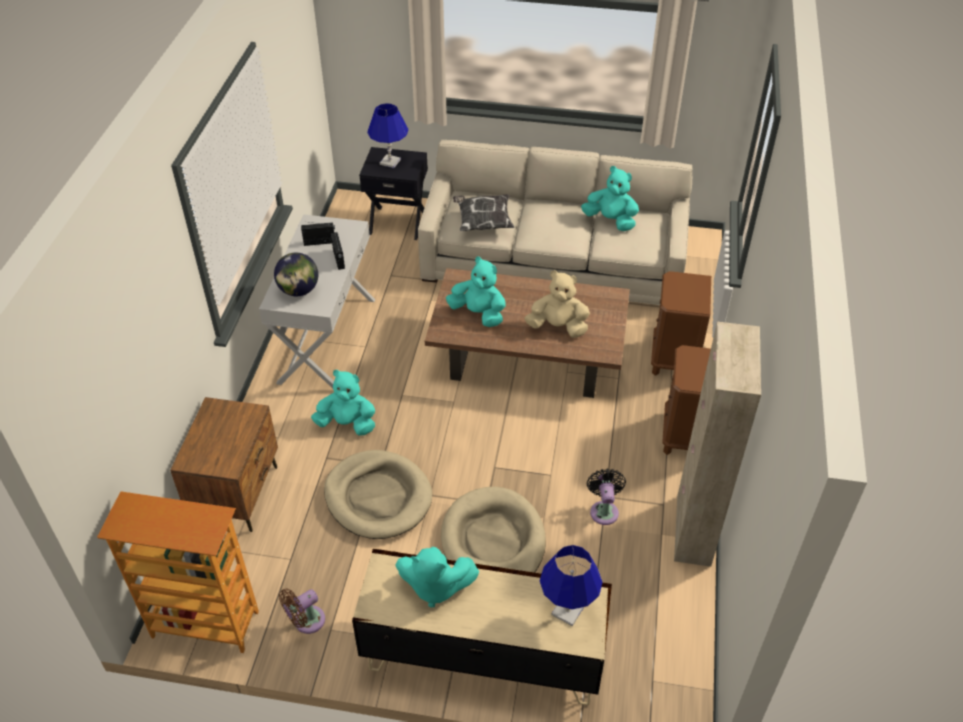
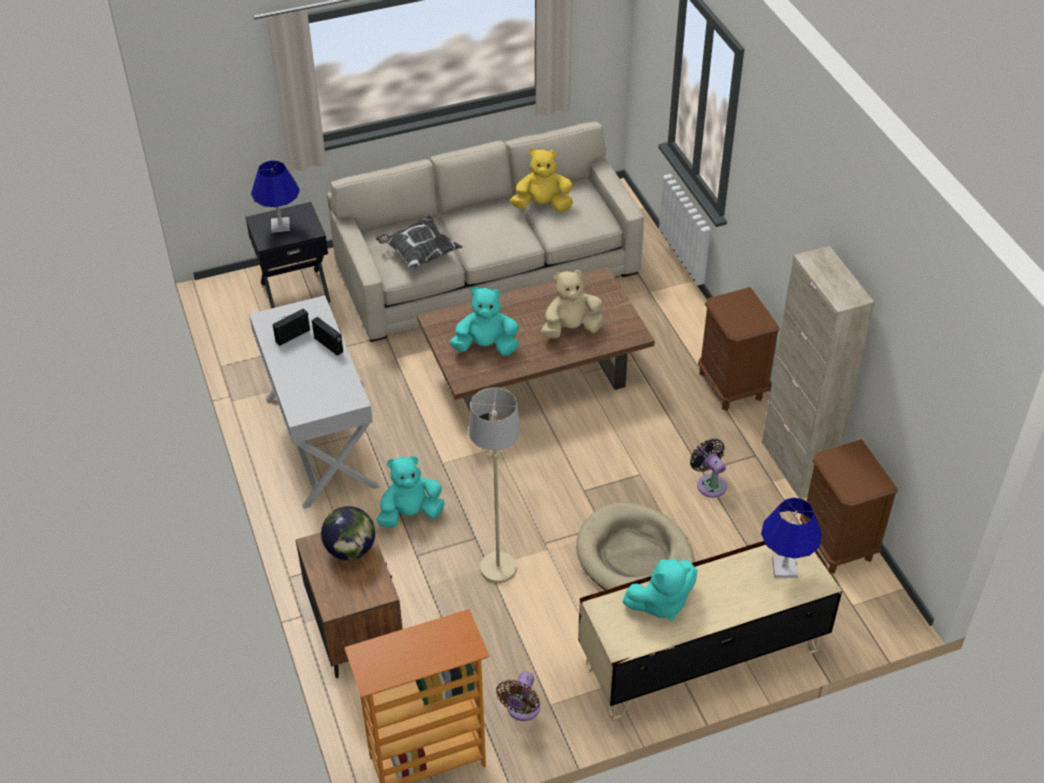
camera: 30 degrees left, 0 degrees up
globe [274,253,318,296] -> globe moved to [321,506,375,560]
beige dog bed [324,450,432,539] -> beige floor lamp [469,387,521,583]
turquoise plush toy [581,166,639,231] -> yellow plush toy [510,148,573,212]
brown nightstand [651,271,711,376] -> brown nightstand moved to [800,440,898,574]

